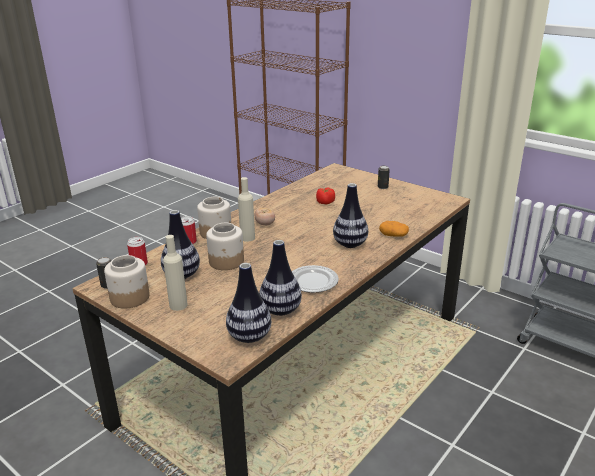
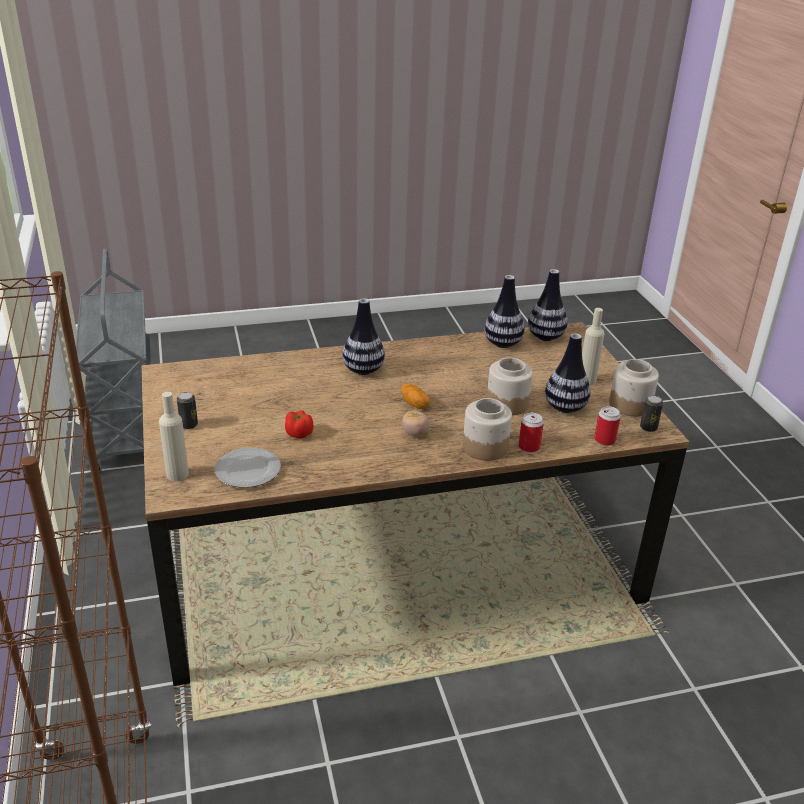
camera: 145 degrees left, 5 degrees up
beige bottle [238,177,255,242] -> beige bottle moved to [159,392,189,481]
plate [292,265,339,293] -> plate moved to [215,448,281,488]
potato [379,221,409,237] -> potato moved to [401,384,430,409]

